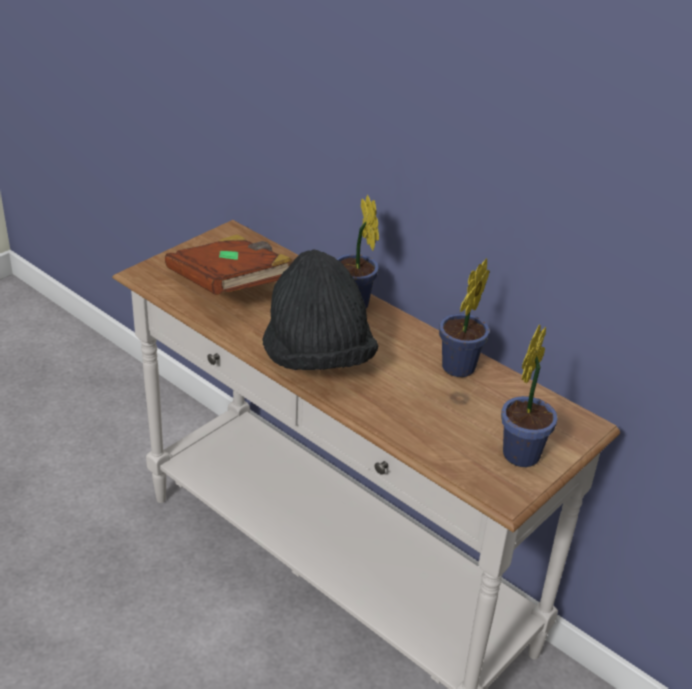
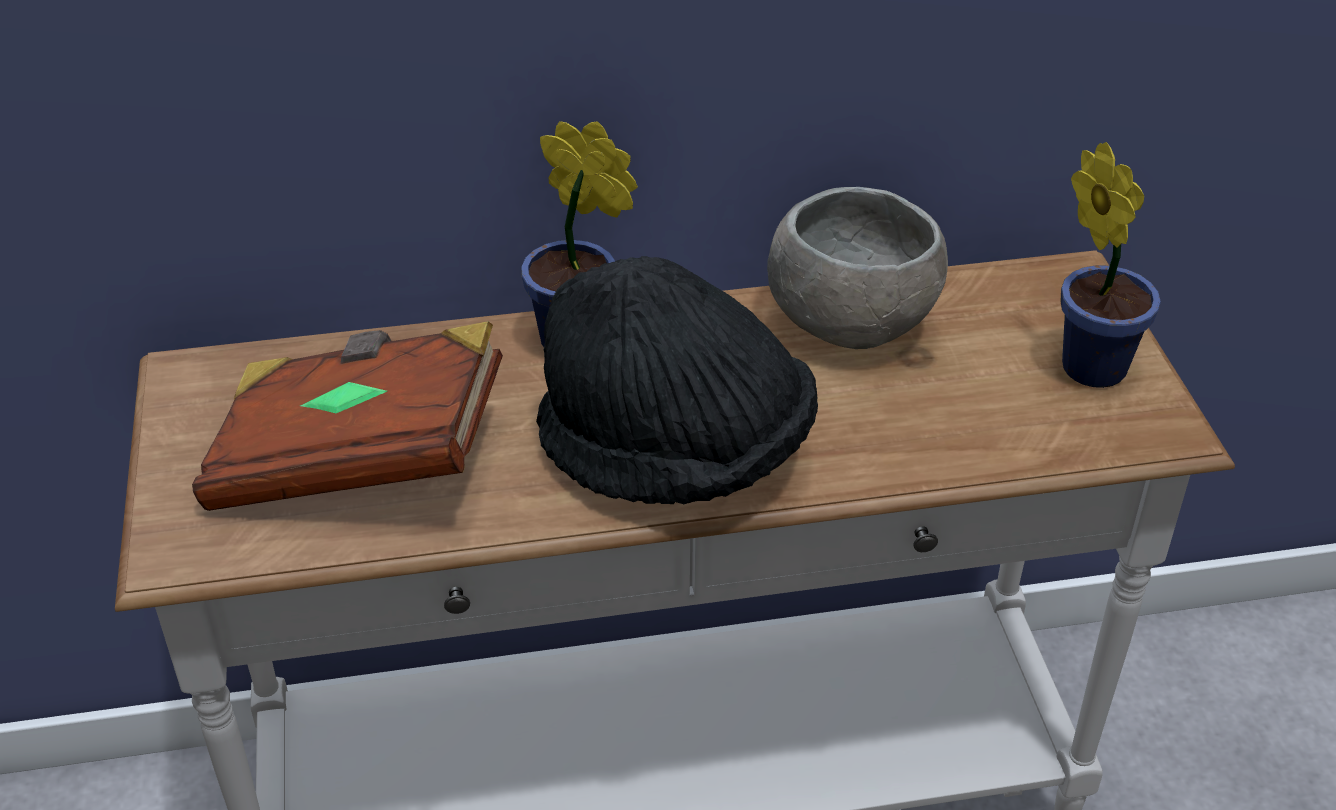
camera: 50 degrees left, 5 degrees up
potted plant [439,258,489,377] -> grey bowl [767,187,948,349]

